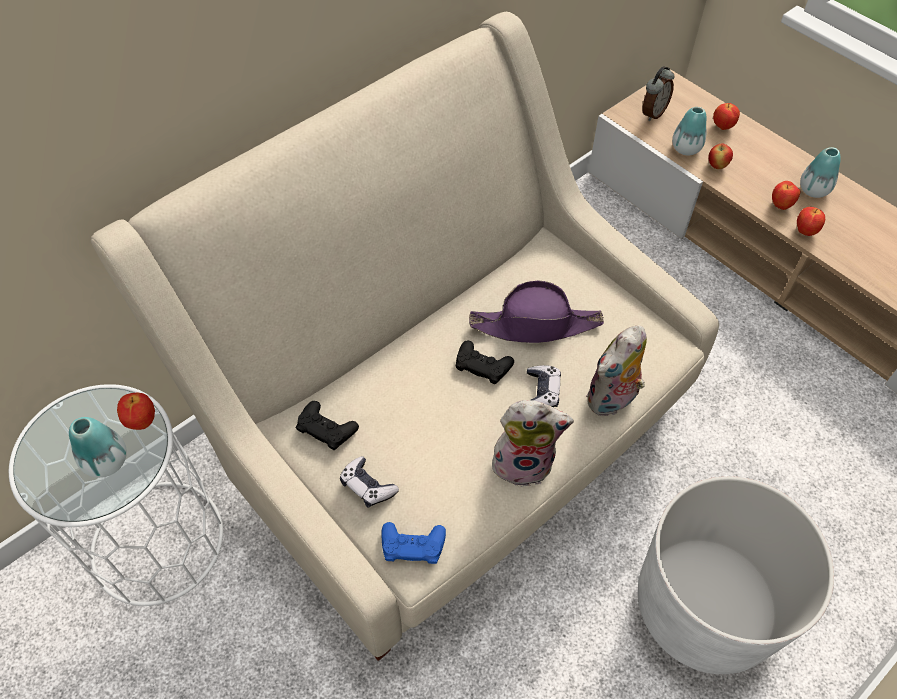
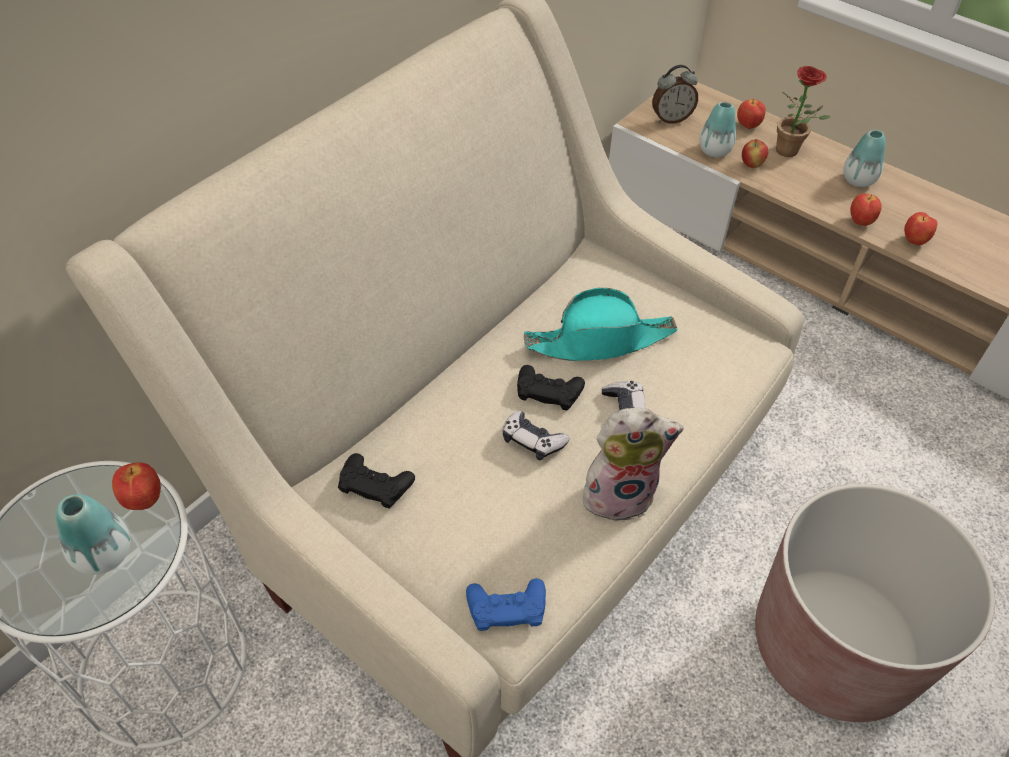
camera: 10 degrees left, 5 degrees down
game controller [340,456,399,508] -> game controller moved to [503,410,569,460]
purple hat [469,281,604,343] -> turquoise hat [523,288,678,361]
plush toy [586,325,647,416] -> none
white planter [638,476,834,674] -> brown planter [755,484,995,722]
alarm clock [643,66,674,122] -> alarm clock turned 45 degrees clockwise [652,65,698,124]
apple [772,181,801,210] -> apple moved to [904,212,937,245]
none -> potted plant [776,66,830,157]

